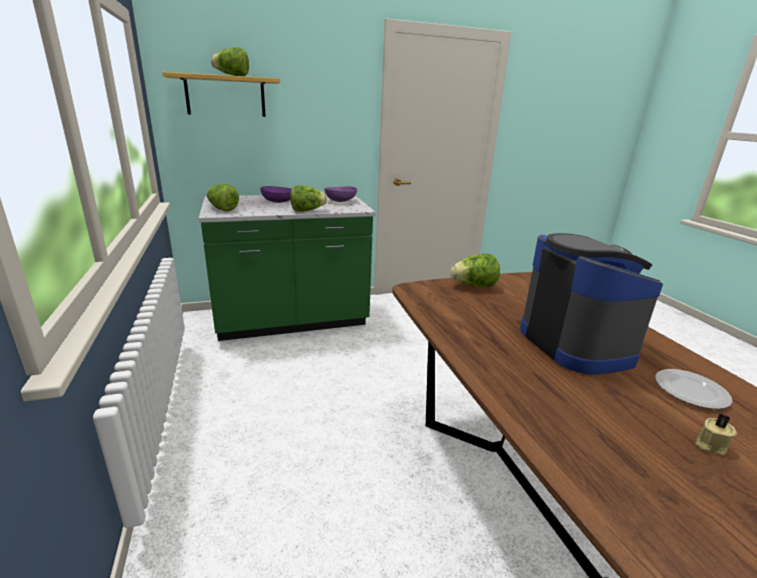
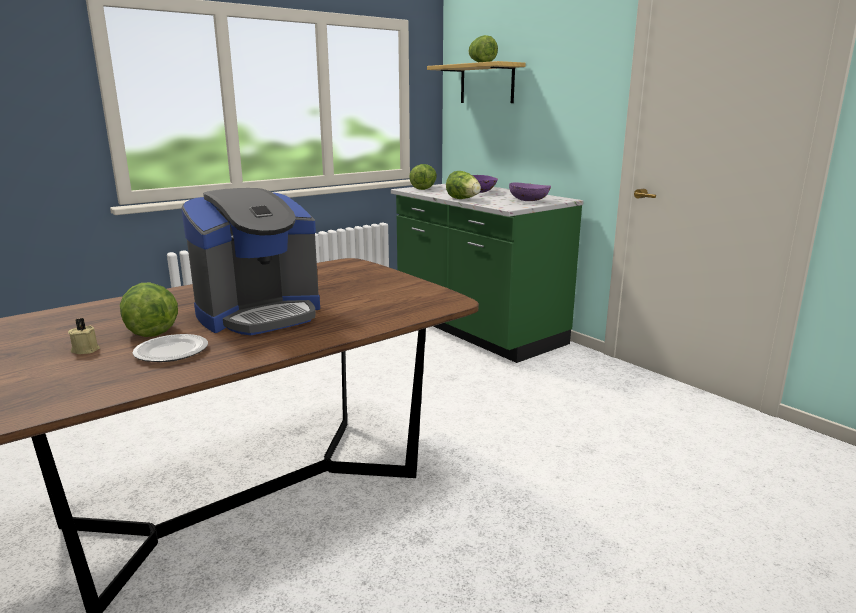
camera: 70 degrees right, 5 degrees down
lettuce [450,254,500,287] -> lettuce moved to [120,283,178,337]

